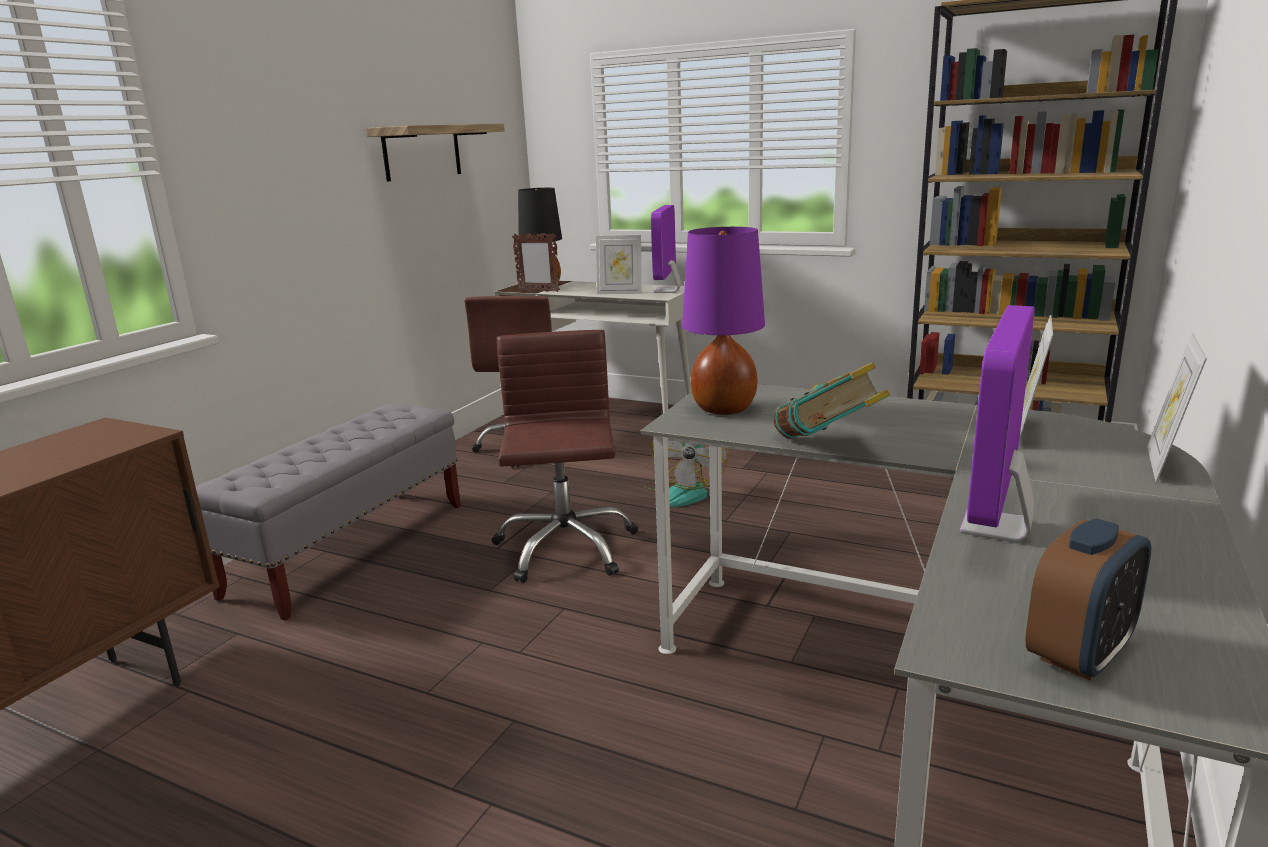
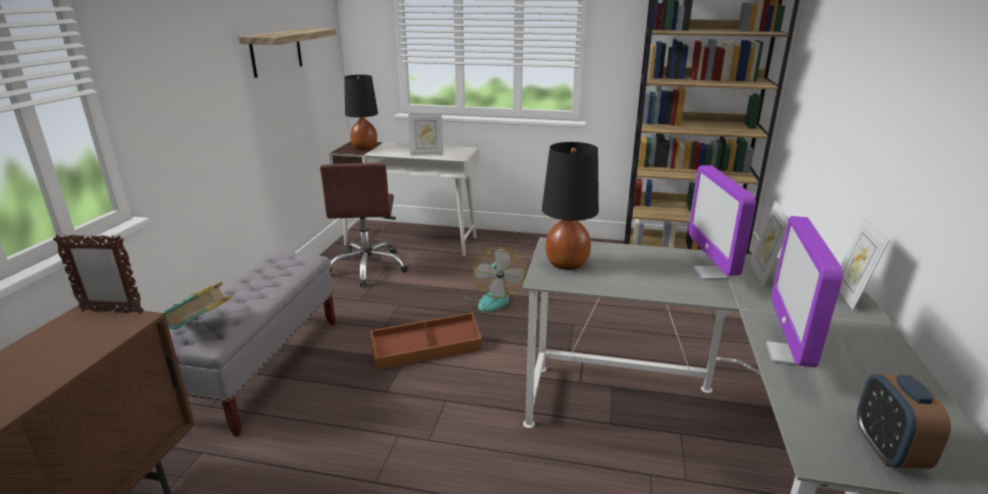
camera: 15 degrees left, 5 degrees up
brown office chair [492,330,638,583] -> brown storage box [370,312,482,371]
picture frame [512,232,560,292] -> picture frame moved to [53,235,144,314]
monitor [651,205,681,293] -> monitor moved to [689,165,756,280]
purple table lamp [682,227,765,415] -> black table lamp [542,142,599,270]
book [773,362,890,439] -> book moved to [163,282,232,330]
alarm clock [1025,518,1151,681] -> alarm clock turned 150 degrees clockwise [857,374,951,469]

